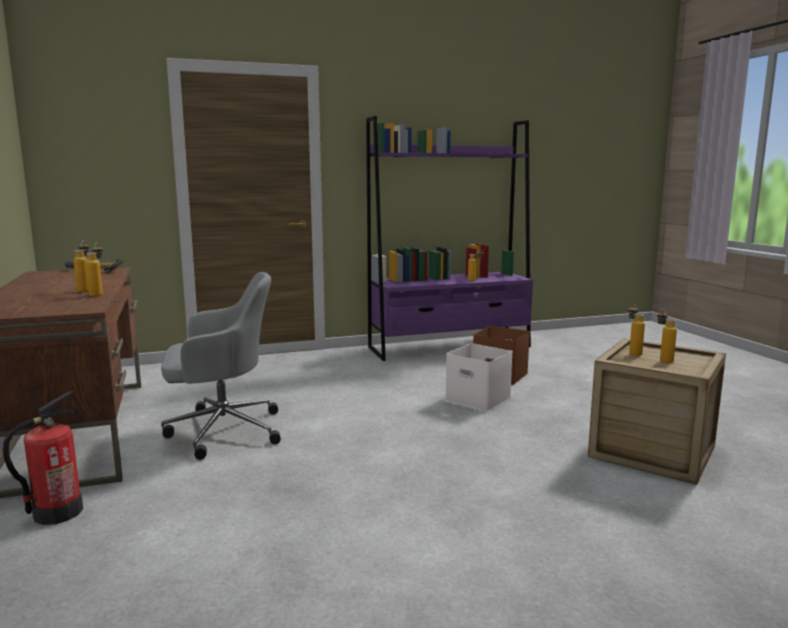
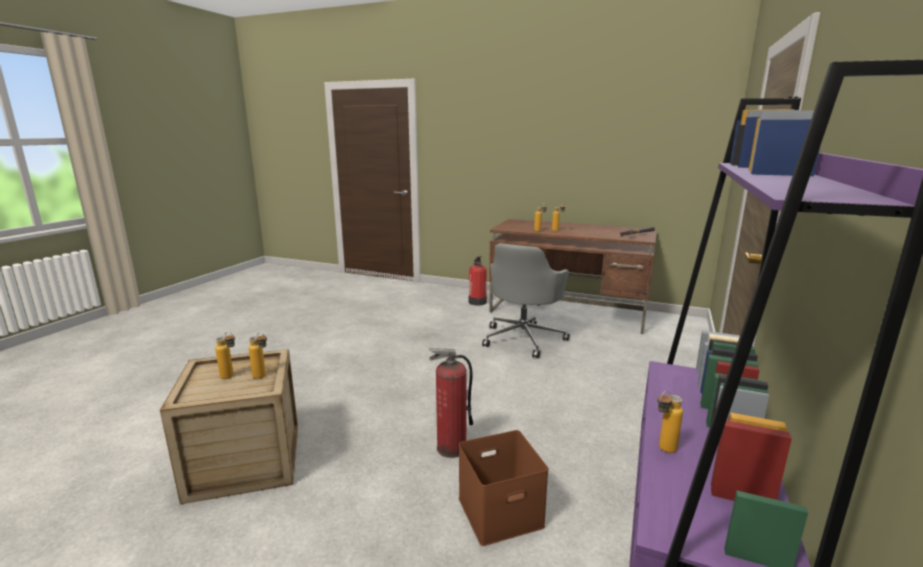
camera: 130 degrees right, 5 degrees up
white storage box [445,343,513,412] -> fire extinguisher [429,348,473,458]

